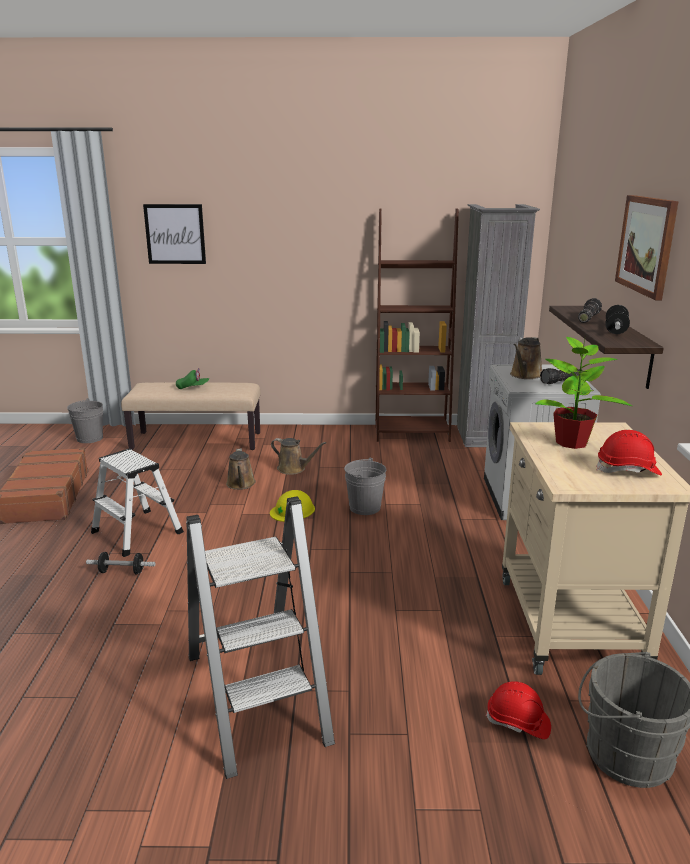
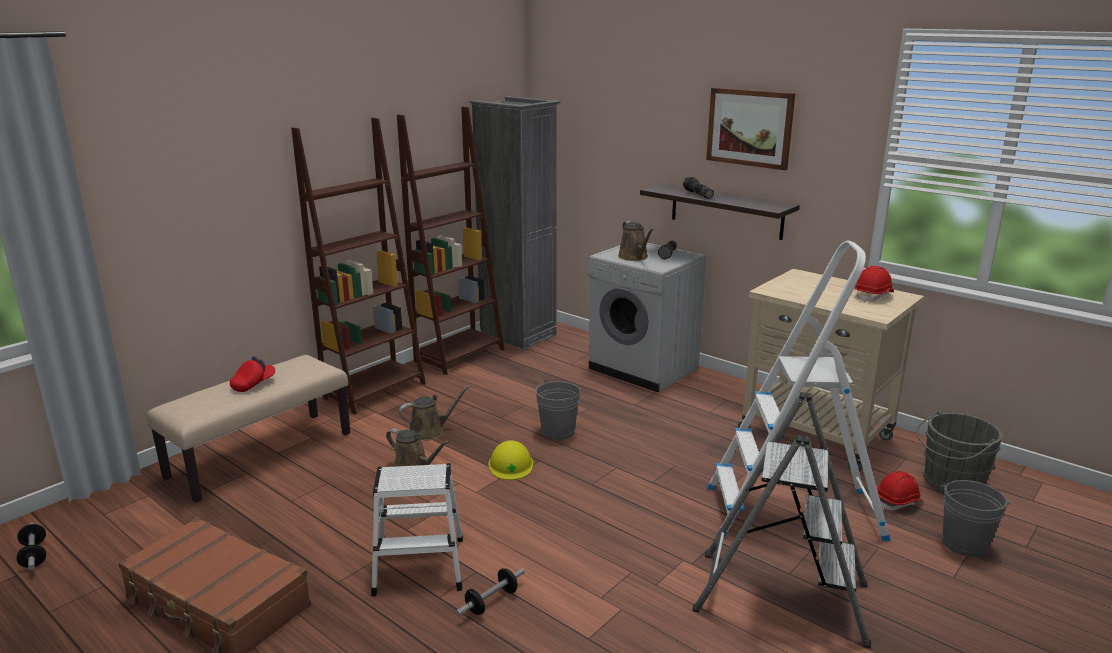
camera: 50 degrees left, 0 degrees up
grey bucket [67,398,103,443] -> grey bucket moved to [940,480,1012,557]
picture [143,204,206,264] -> none
green cap [176,368,209,389] -> red cap [230,356,275,392]
potted plant [535,336,632,449] -> none
dumbbell [606,305,630,334] -> dumbbell moved to [17,523,46,570]
none -> brown bookcase [291,118,426,415]
none -> white step ladder [707,241,891,541]

